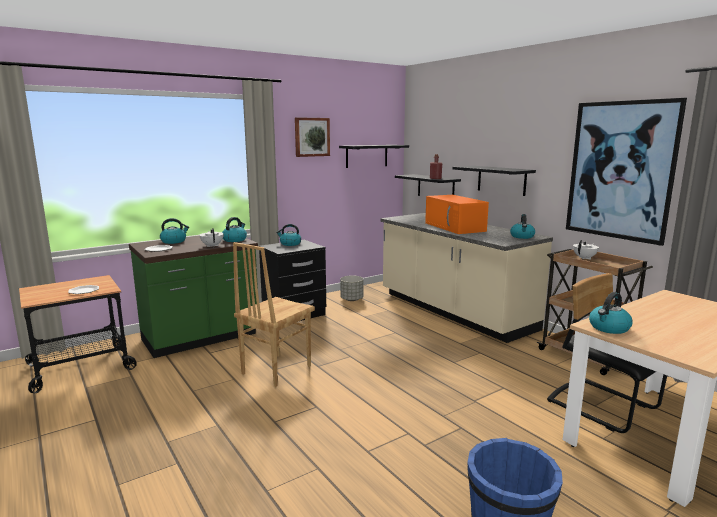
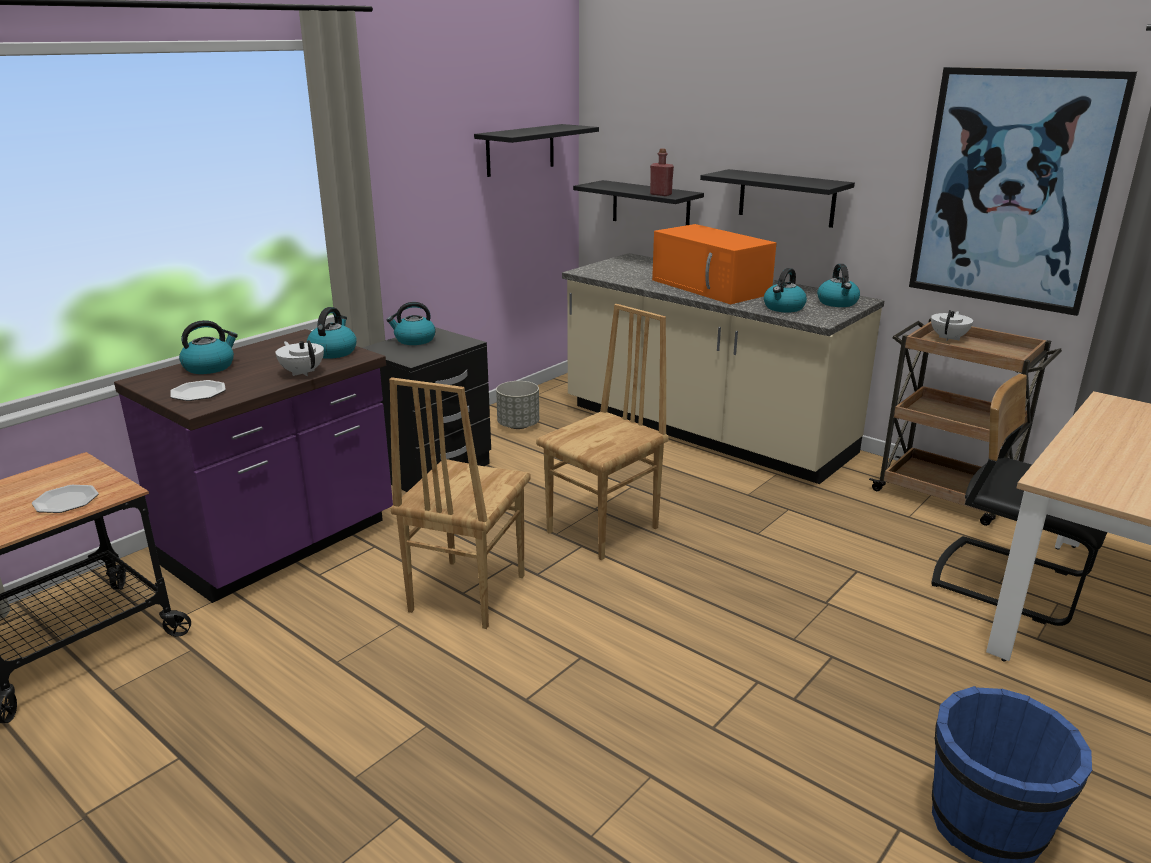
camera: 15 degrees left, 10 degrees up
green counter [129,236,258,358] -> purple counter [114,329,393,603]
picture [295,117,330,157] -> none
kettle [589,292,633,334] -> kettle moved to [764,268,807,313]
none -> brown chair [536,304,669,560]

